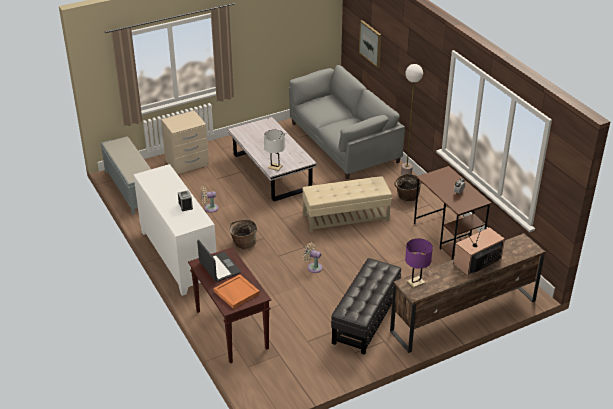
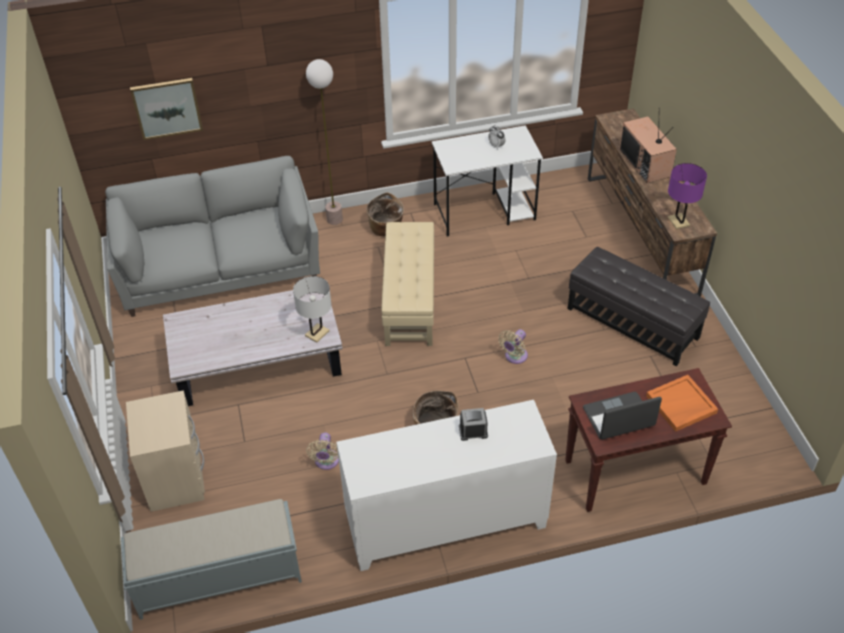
camera: 75 degrees left, 10 degrees up
brown desk [414,166,492,260] -> white desk [432,125,543,236]

